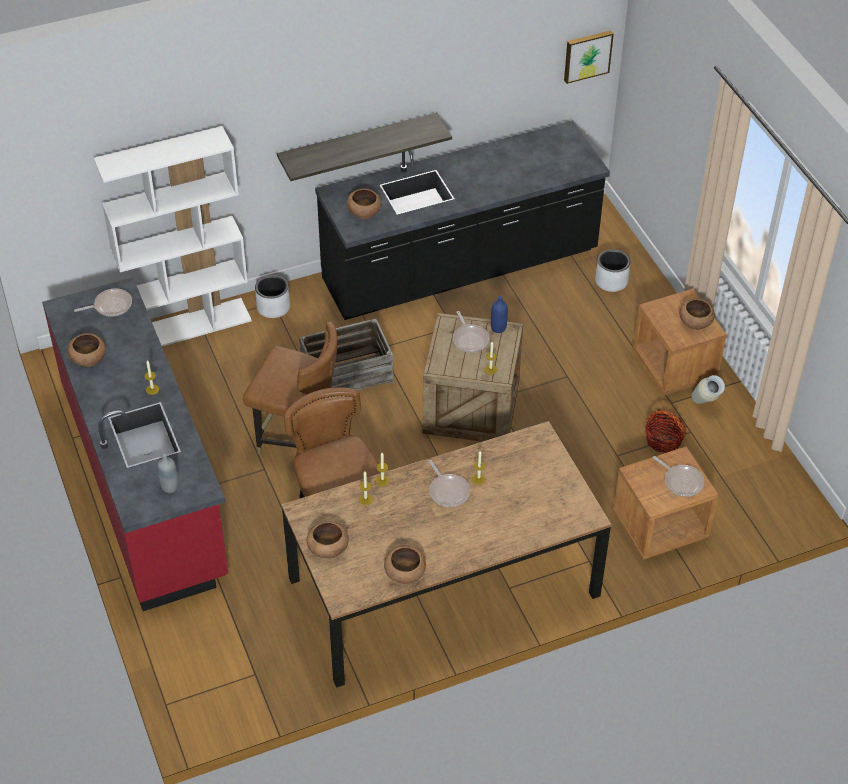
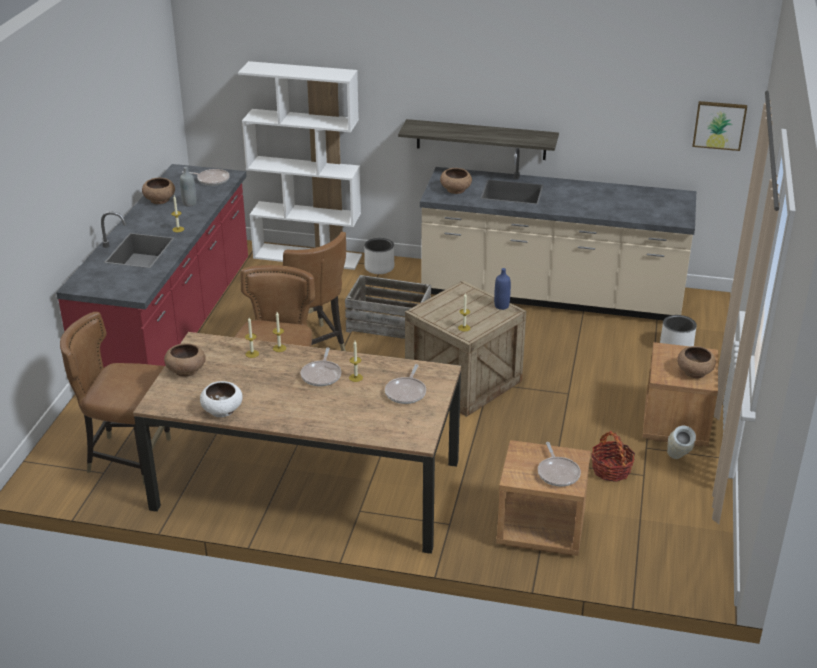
camera: 35 degrees right, 15 degrees down
grey bottle [158,454,179,493] -> grey bottle moved to [180,167,197,207]
black counter [315,121,610,320] -> beige counter [420,148,696,320]
brown bowl [384,545,426,584] -> white bowl [200,381,243,417]
frying pan [453,311,489,353] -> frying pan moved to [385,364,426,404]
none -> brown chair [60,312,171,484]

